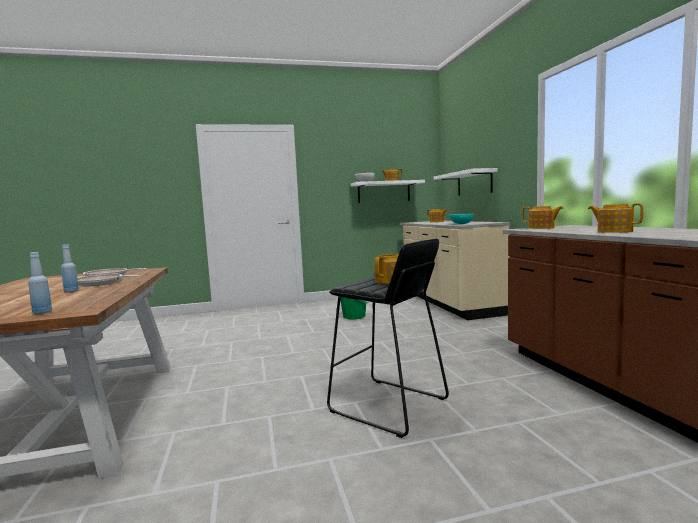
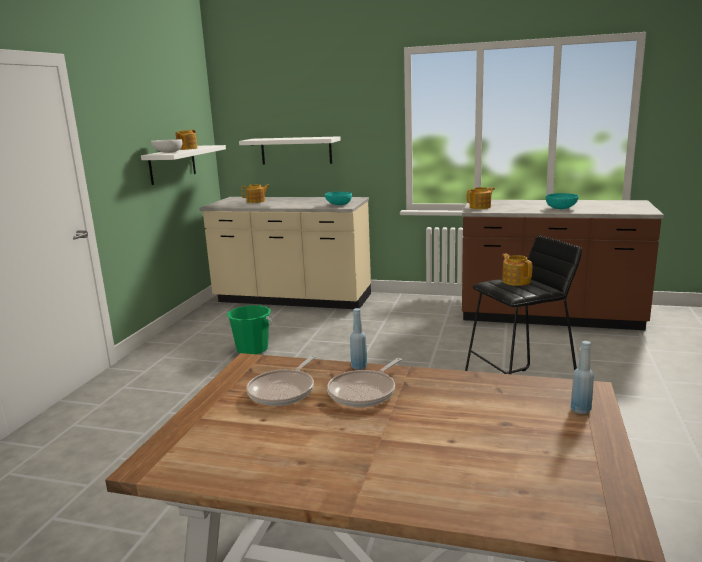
camera: 60 degrees left, 10 degrees up
blue bottle [61,245,79,293] -> blue bottle moved to [350,308,367,370]
teapot [588,203,643,233] -> turquoise bowl [546,193,579,209]

